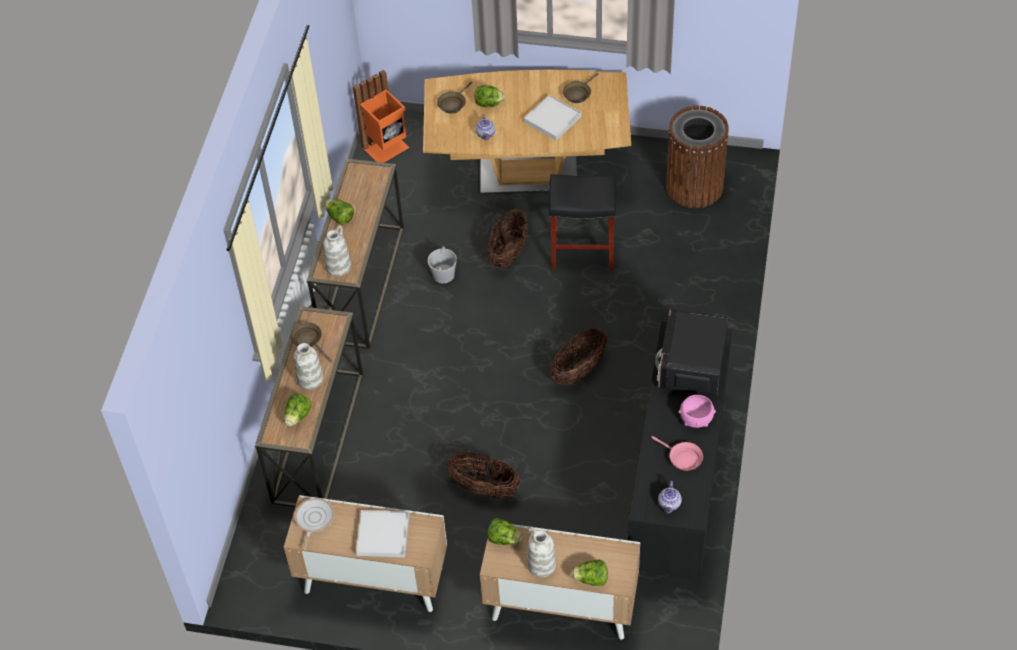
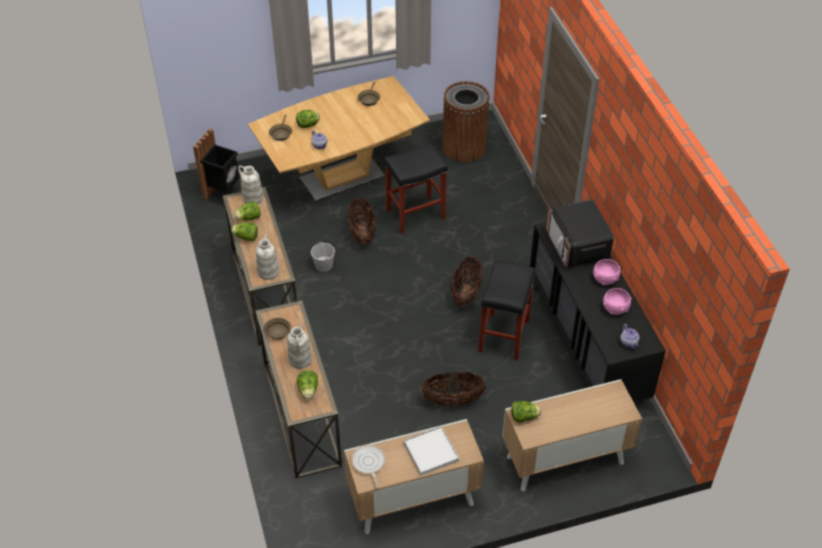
camera: 30 degrees left, 5 degrees down
orange trash can [353,70,409,163] -> black trash can [193,128,240,207]
white tray [524,95,582,140] -> none
white vase [527,526,556,577] -> white vase moved to [238,166,263,204]
lettuce [571,560,608,586] -> lettuce moved to [234,201,261,221]
pink frying pan [651,436,703,471] -> pink bowl [603,288,632,315]
none -> black stool [478,260,535,361]

